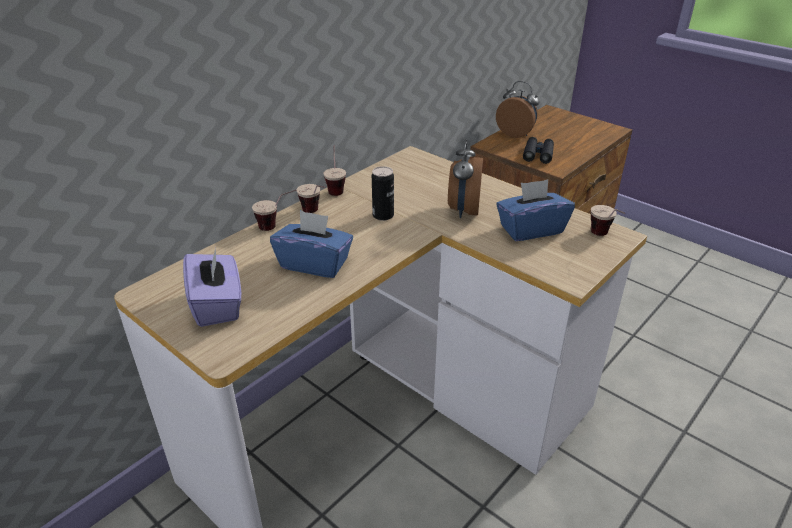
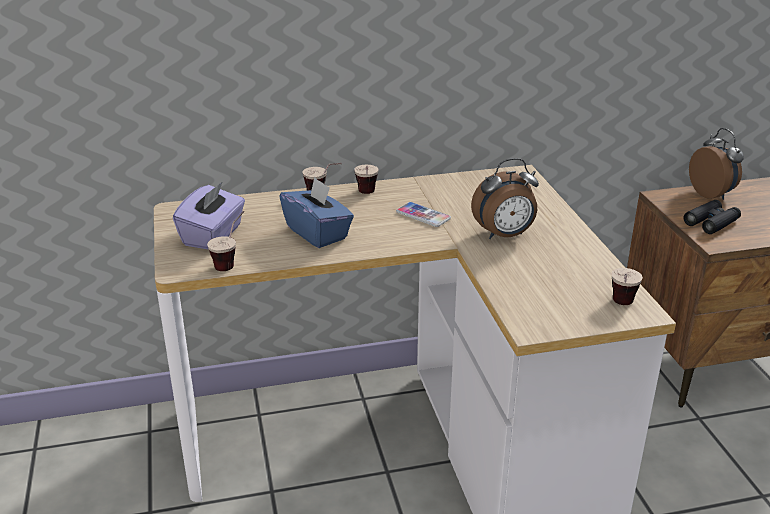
camera: 35 degrees right, 5 degrees down
cup [323,146,346,196] -> cup moved to [207,211,244,271]
can [372,166,394,221] -> phone [396,202,451,227]
alarm clock [448,138,483,218] -> alarm clock turned 150 degrees counterclockwise [471,158,539,239]
blue tissue box [496,179,575,241] -> none

